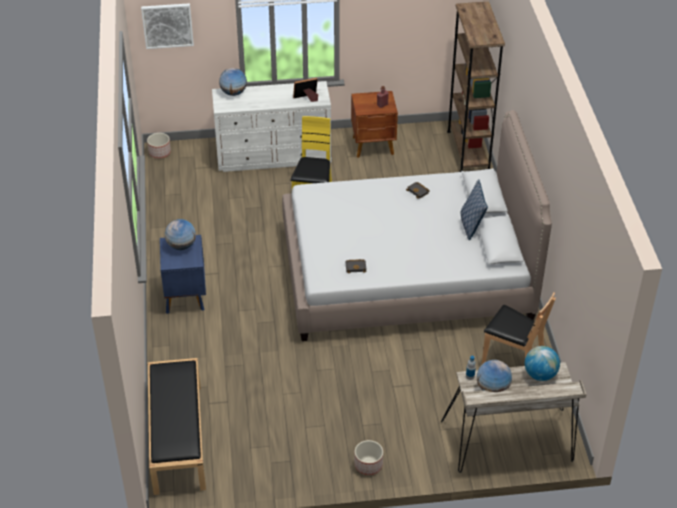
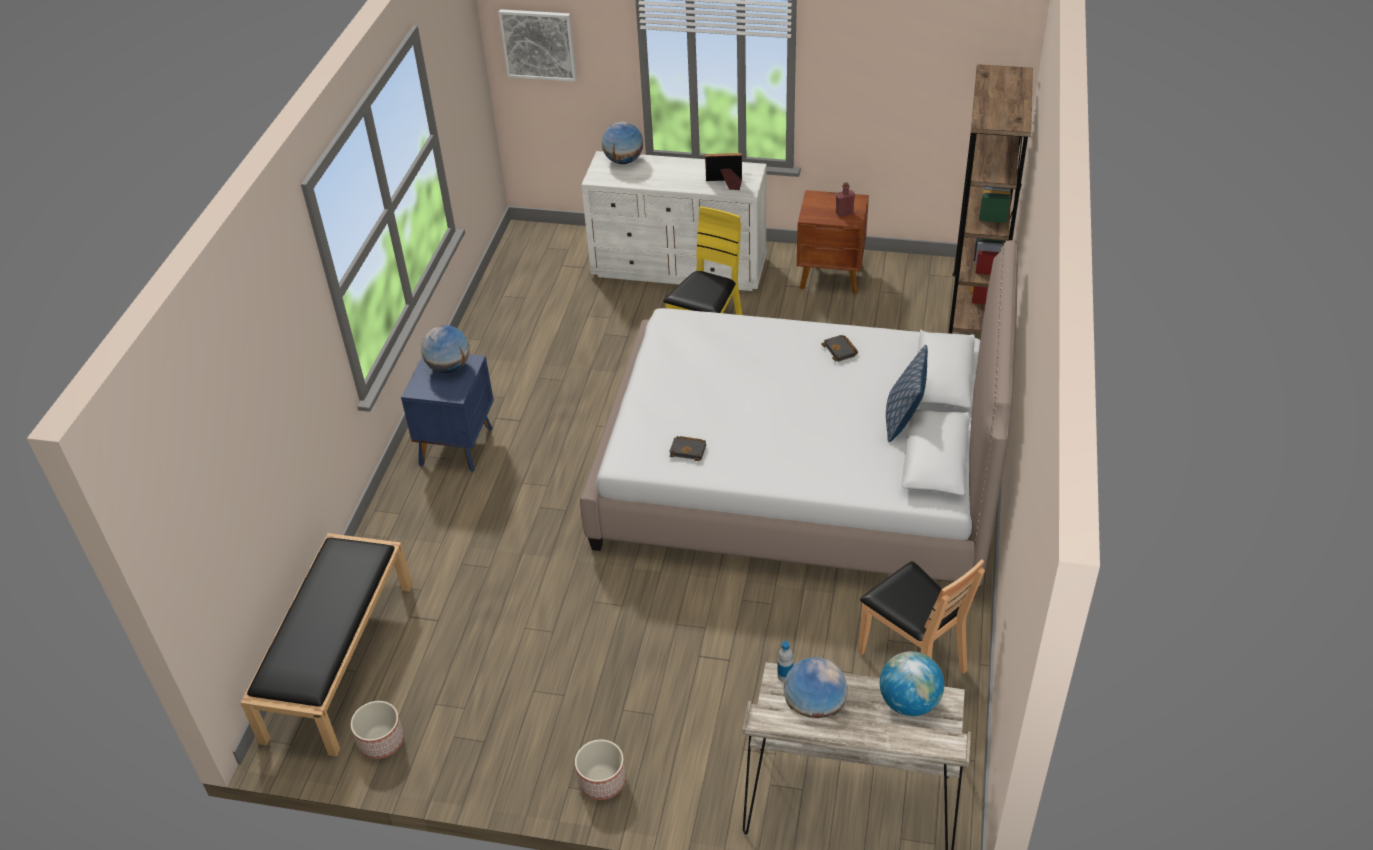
camera: 20 degrees right, 0 degrees up
planter [147,133,171,159] -> planter moved to [351,701,404,759]

